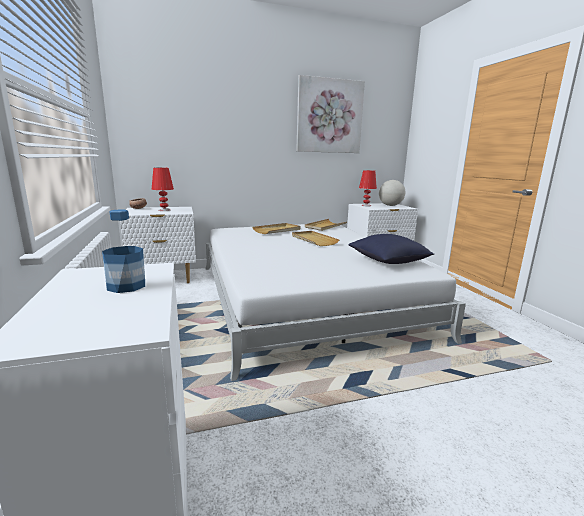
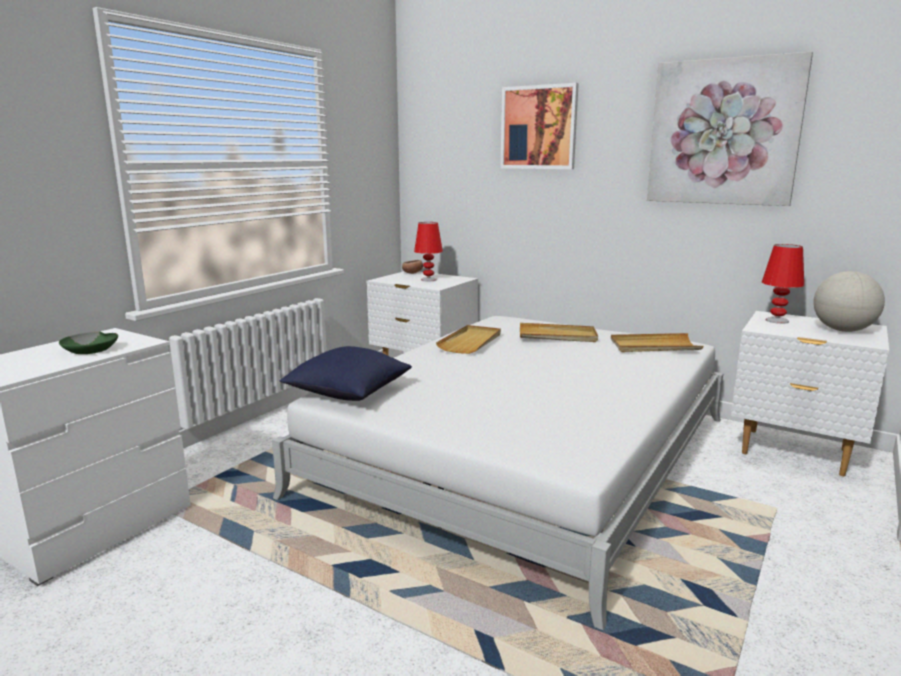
camera: 50 degrees right, 0 degrees up
bottle [102,209,145,293] -> green bowl [59,331,118,354]
beige tray [292,231,339,246] -> beige tray moved to [436,325,501,354]
blue pillow [348,234,434,264] -> blue pillow moved to [280,346,412,401]
none -> picture [500,83,579,169]

